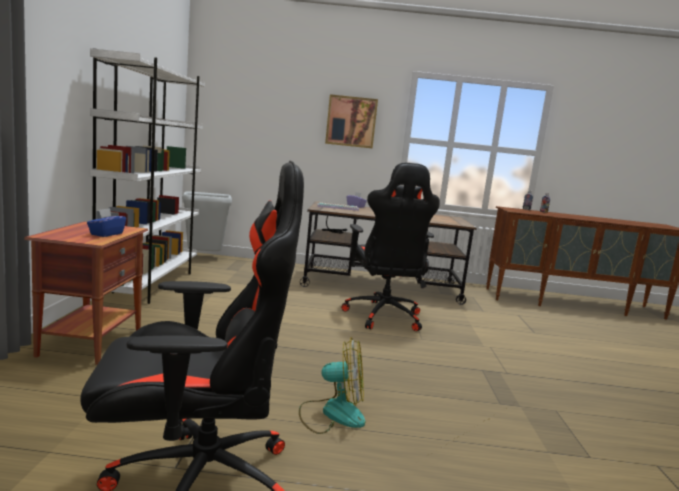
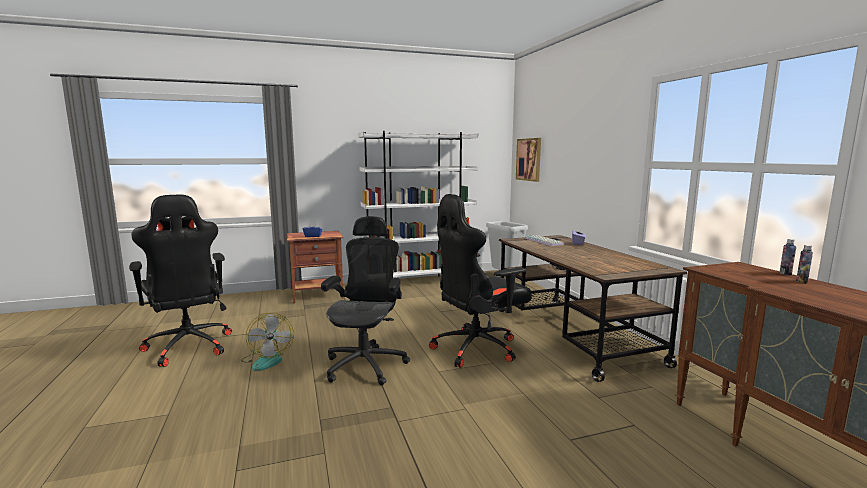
camera: 70 degrees right, 0 degrees up
picture [325,94,378,148] -> picture moved to [516,138,541,182]
none -> office chair [321,216,410,385]

